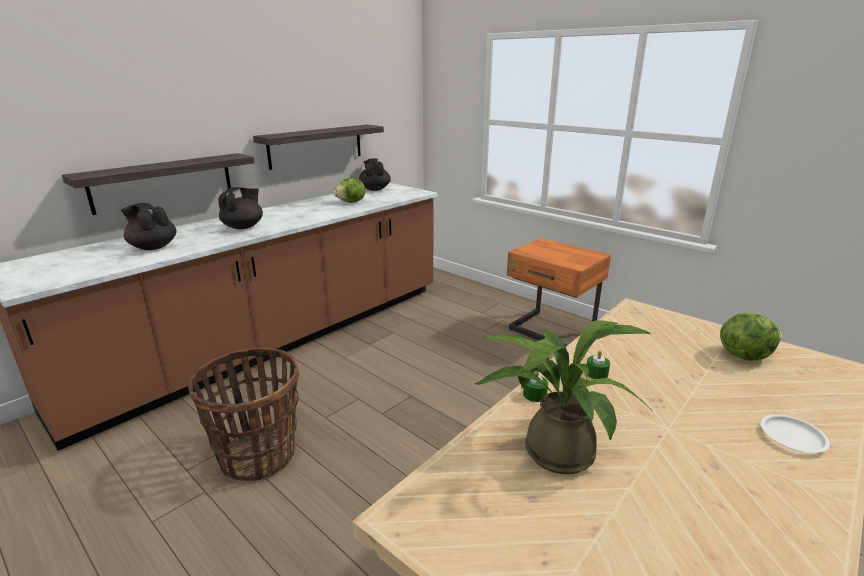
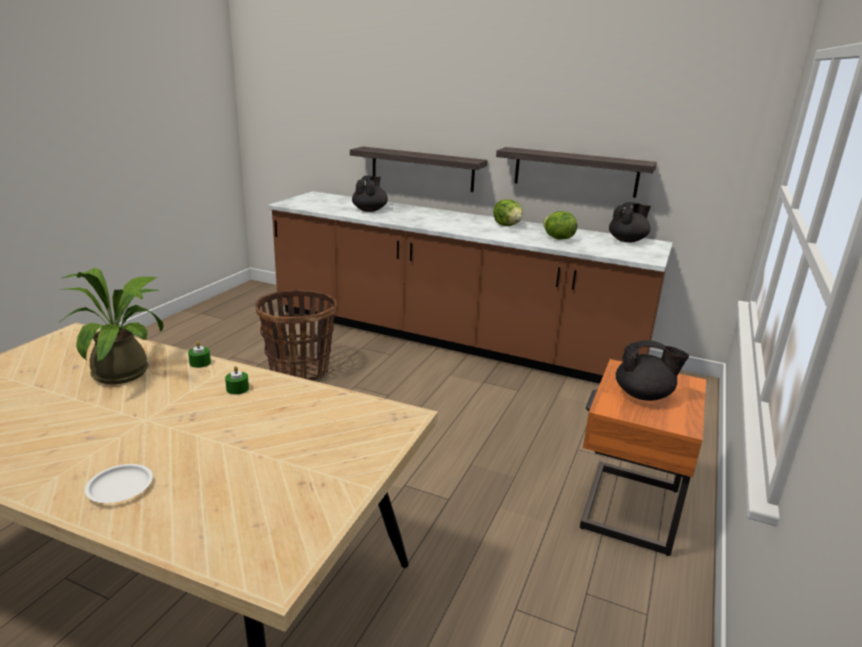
camera: 70 degrees right, 0 degrees up
black teapot [218,187,263,229] -> black teapot moved to [616,340,689,401]
lettuce [720,313,782,361] -> lettuce moved to [493,199,523,226]

